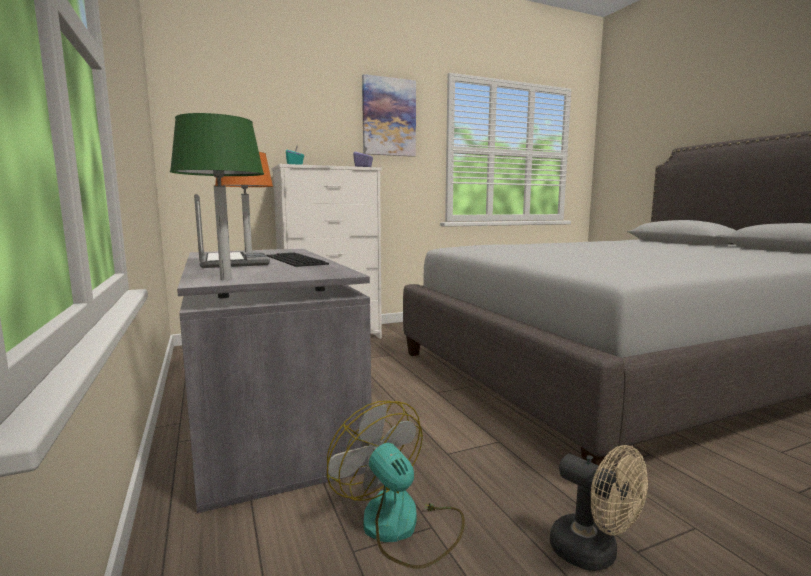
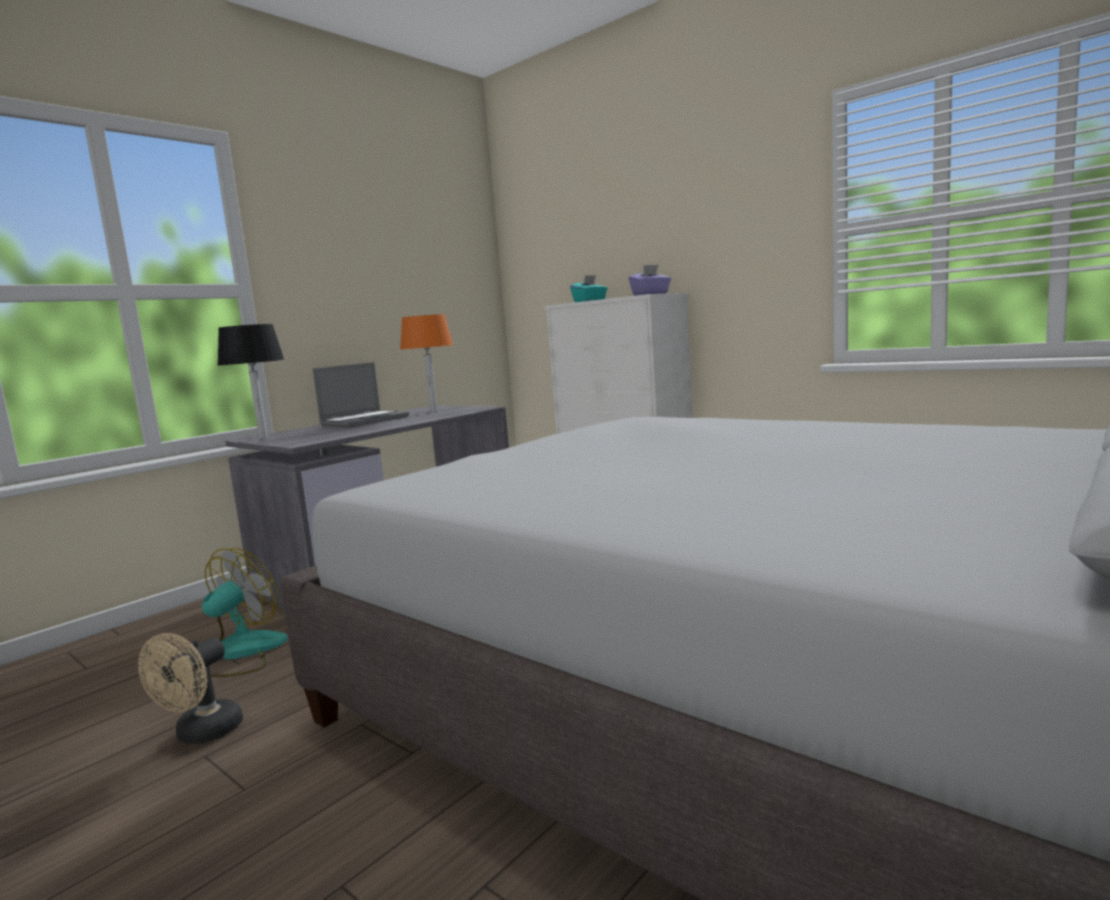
camera: 65 degrees right, 0 degrees up
green table lamp [170,113,264,280] -> black table lamp [218,324,285,439]
keyboard [267,253,329,267] -> none
picture [362,74,416,157] -> none

